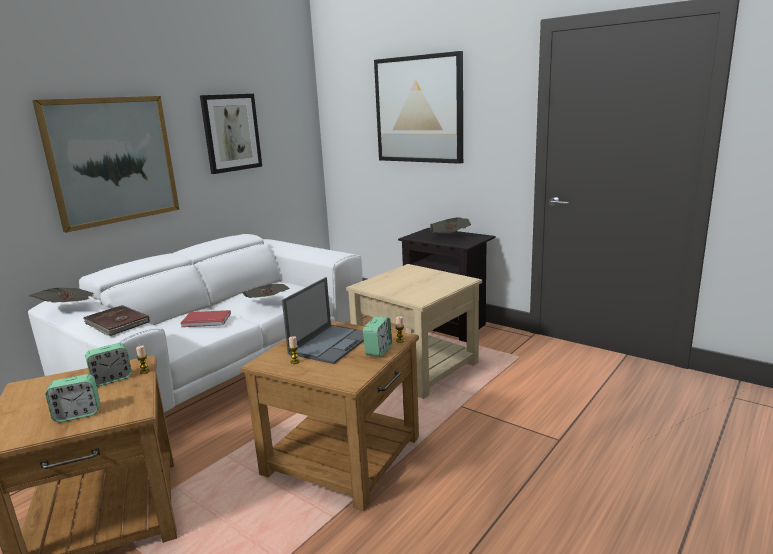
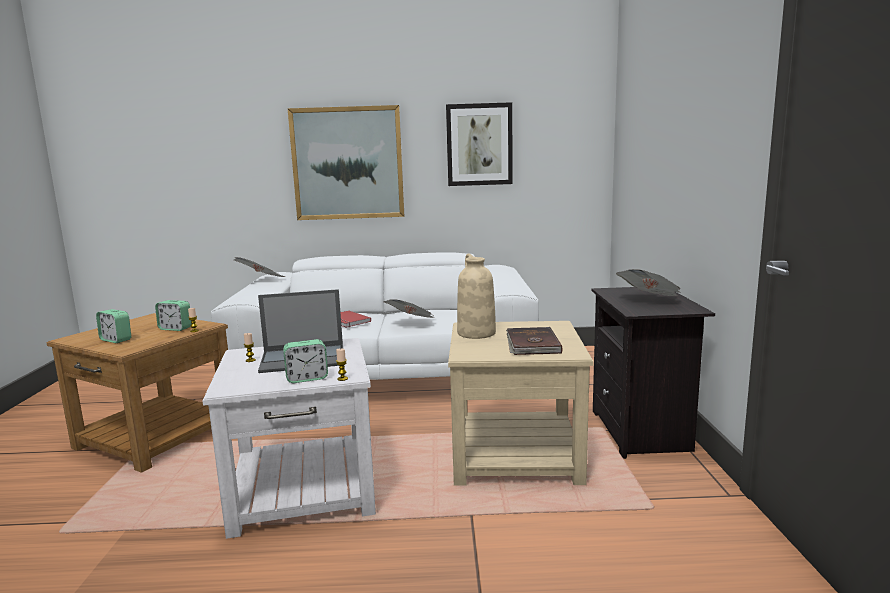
camera: 50 degrees right, 5 degrees down
brown book [83,305,150,336] -> brown book moved to [506,327,562,355]
brown side table [241,321,419,511] -> white side table [202,338,376,539]
picture [374,51,463,164] -> none
none -> beige vase [457,253,496,339]

